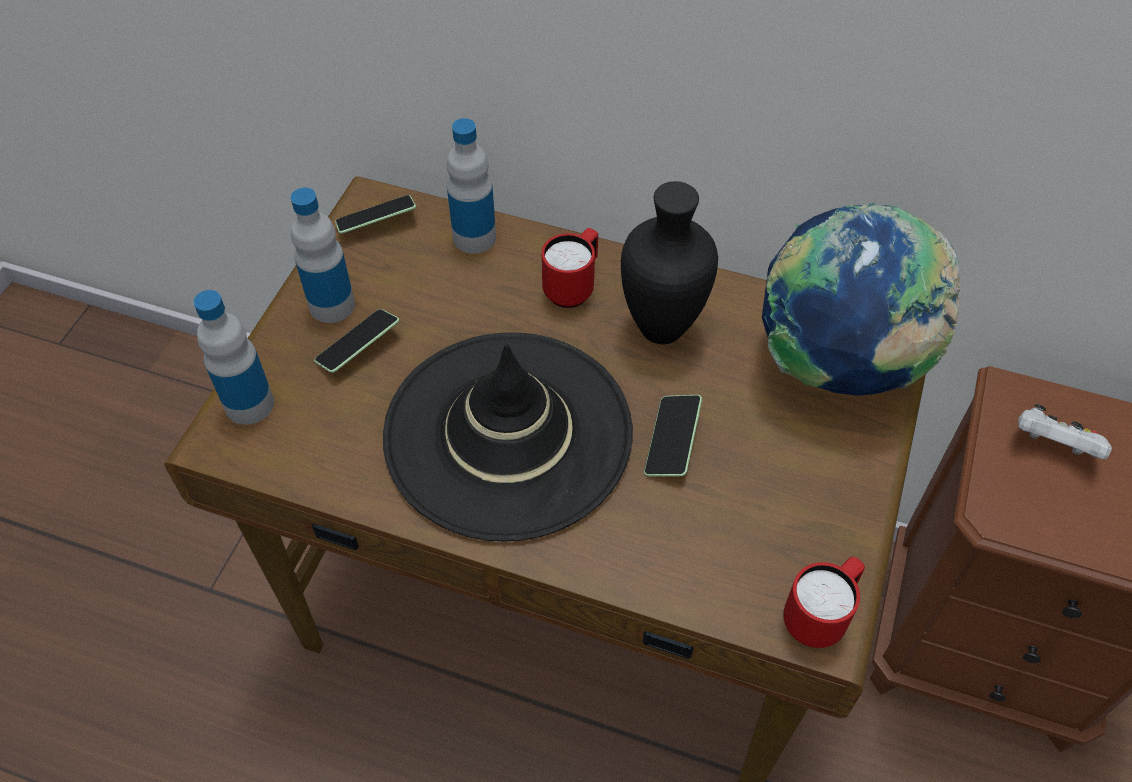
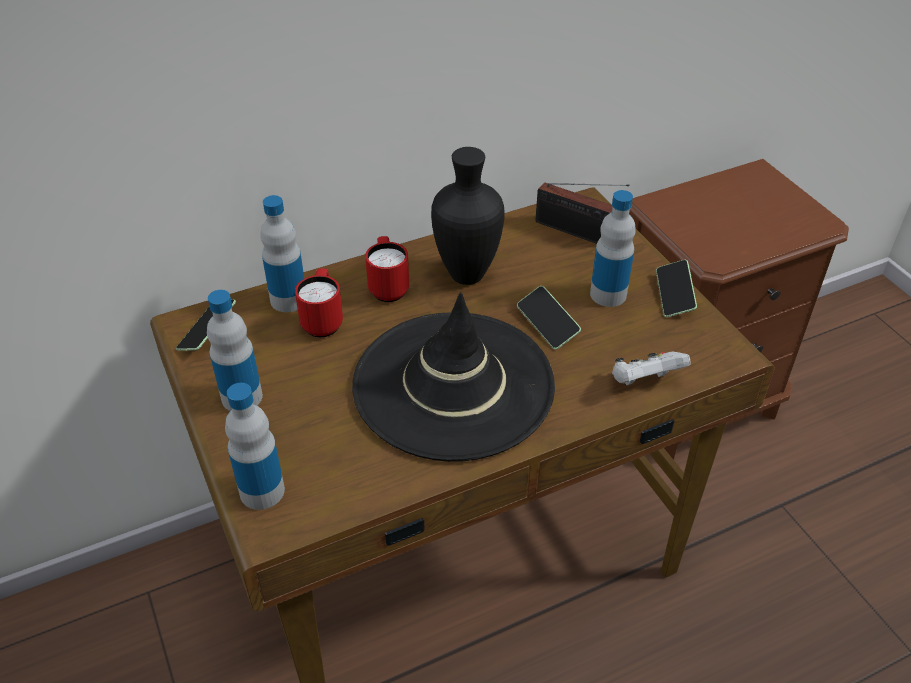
camera: 45 degrees left, 10 degrees down
phone [314,309,399,373] -> phone moved to [656,260,697,317]
globe [762,202,960,396] -> radio [535,183,629,244]
red mug [784,557,865,648] -> red mug moved to [295,268,343,337]
white game controller [1018,404,1112,460] -> white game controller moved to [612,351,691,386]
none -> bottle [590,190,636,307]

